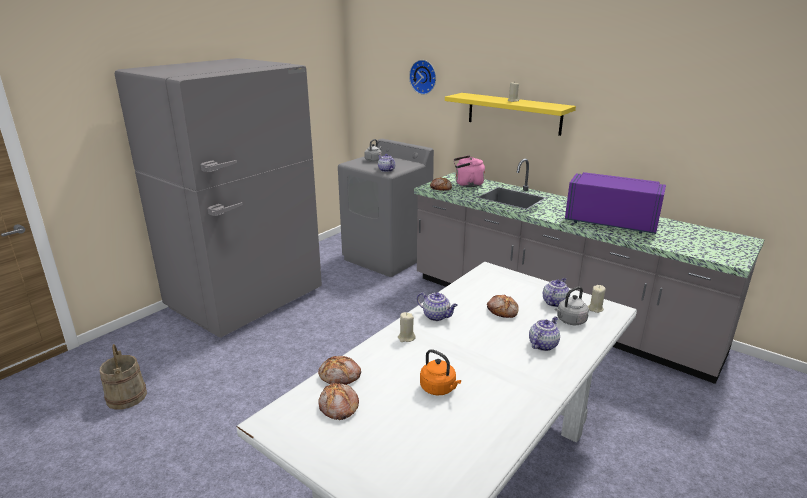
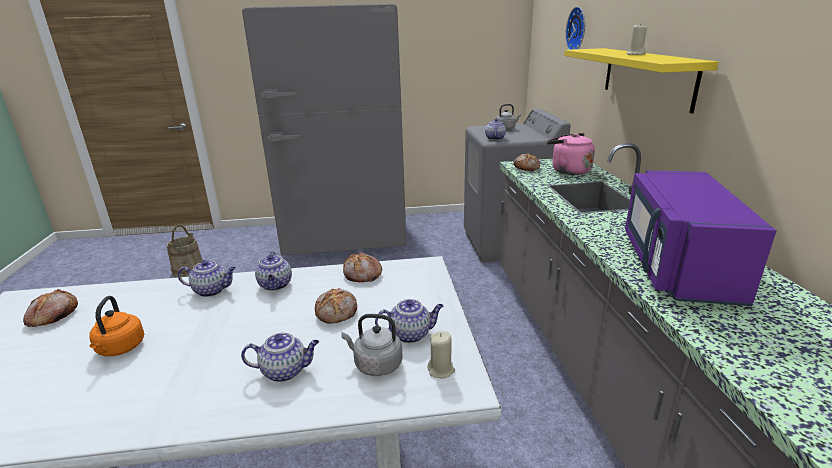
camera: 45 degrees right, 0 degrees up
bread [318,356,361,385] -> bread moved to [343,252,382,282]
beige candle [398,312,416,342] -> teapot [178,260,236,297]
purple microwave [565,172,666,234] -> purple microwave turned 150 degrees counterclockwise [625,170,776,306]

